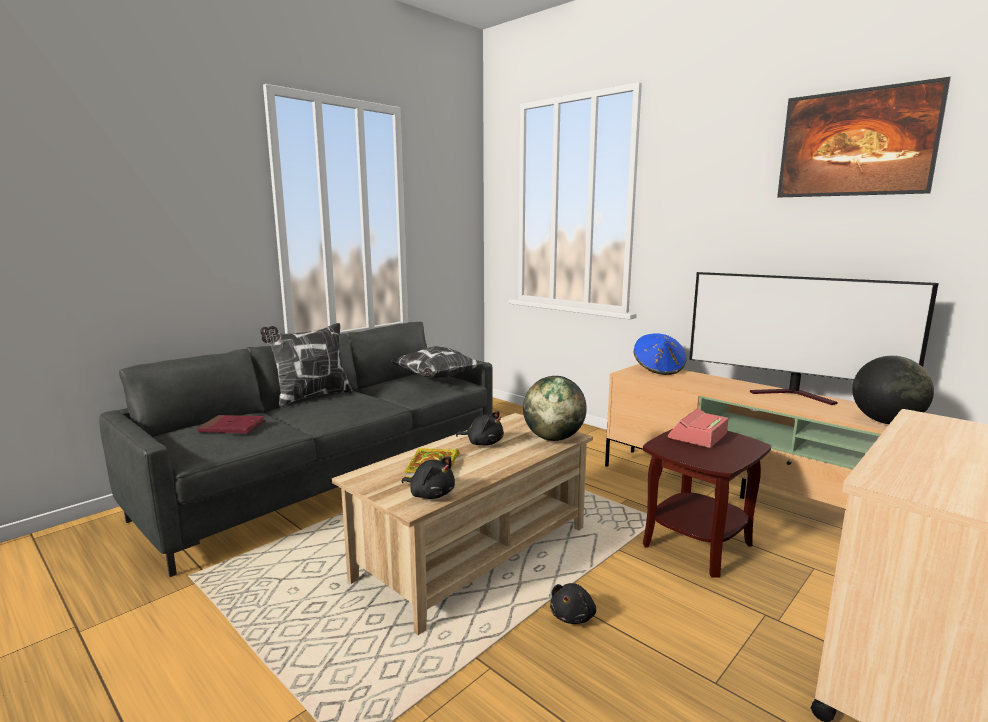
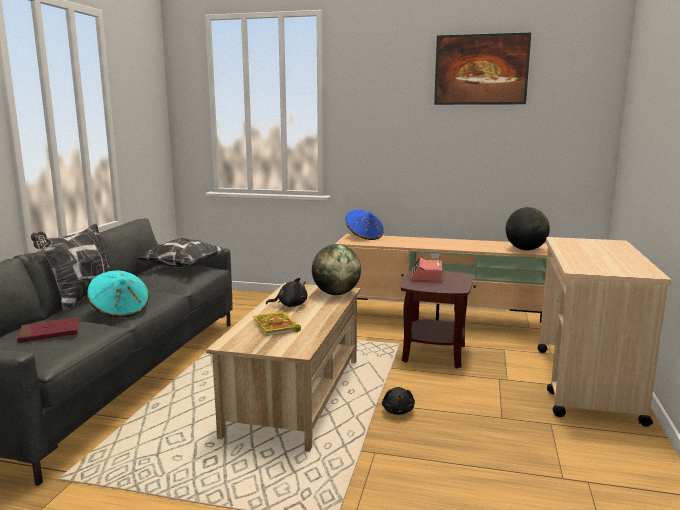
camera: 30 degrees left, 0 degrees up
black plush toy [401,456,455,499] -> none
television [689,272,939,405] -> none
none -> turquoise hat [87,271,149,318]

